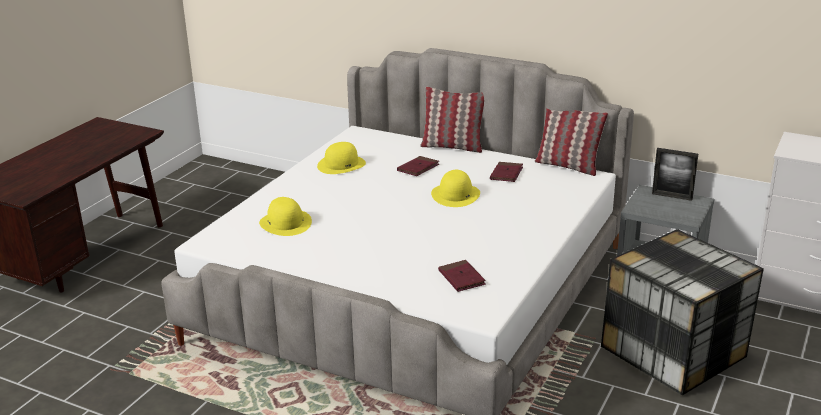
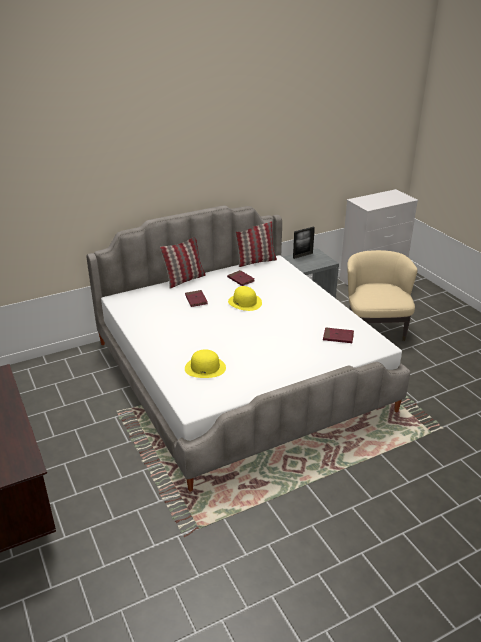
camera: 55 degrees left, 5 degrees up
yellow hat [317,142,366,174] -> none
storage box [601,229,764,395] -> beige armchair [347,250,417,341]

